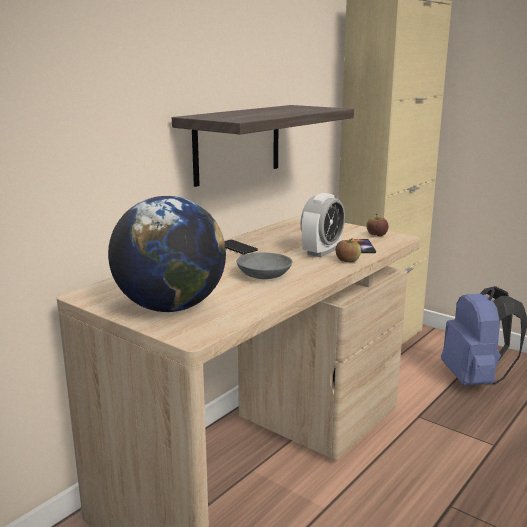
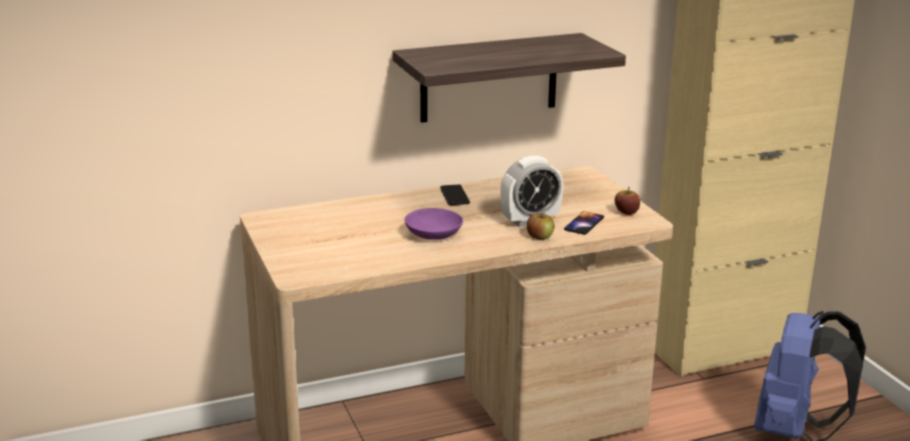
camera: 30 degrees right, 5 degrees up
globe [108,196,226,312] -> none
grey bowl [237,252,293,279] -> purple bowl [404,208,463,240]

